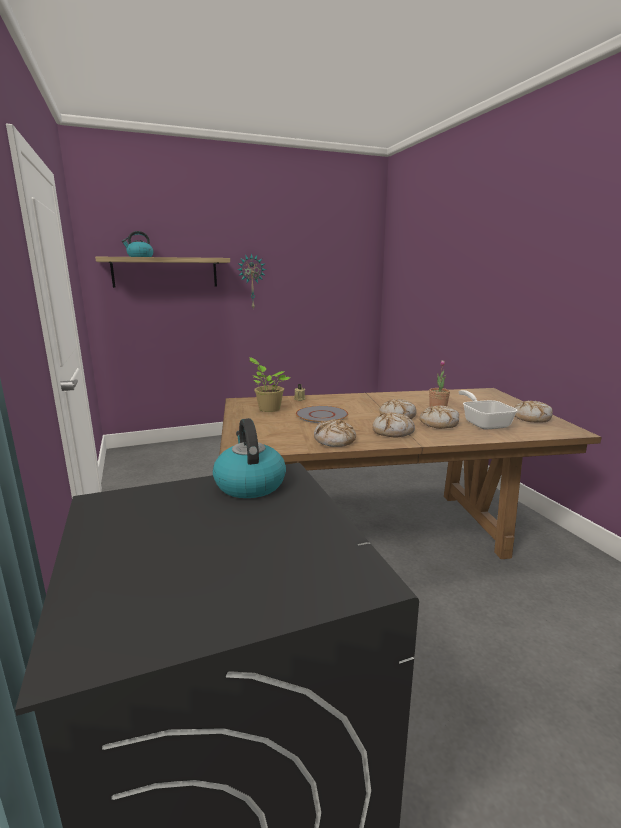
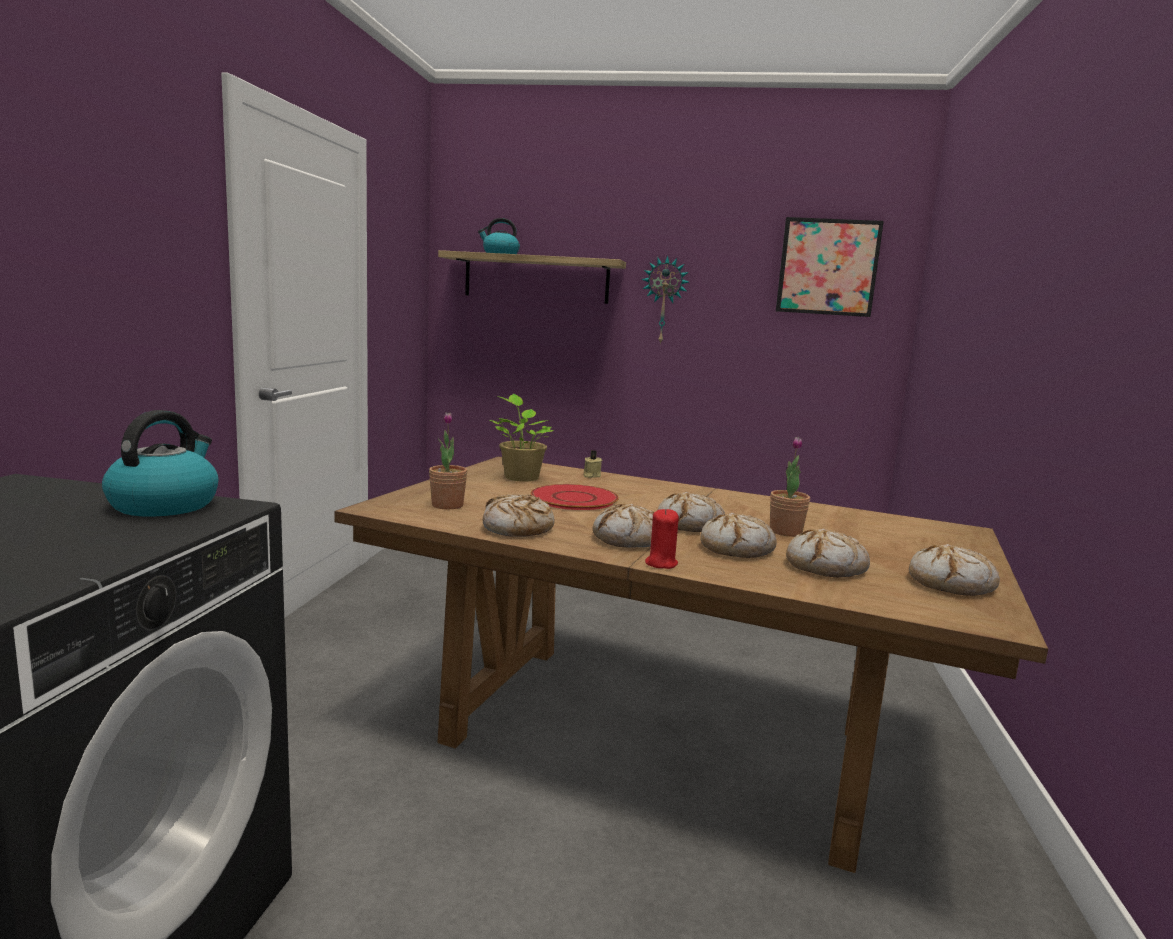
camera: 30 degrees right, 5 degrees down
grey plate [296,406,348,423] -> red plate [531,484,619,510]
frying pan [458,390,518,430] -> bread [786,528,870,577]
none -> potted plant [429,412,467,509]
none -> red candle [645,509,679,569]
none -> picture [776,217,884,317]

